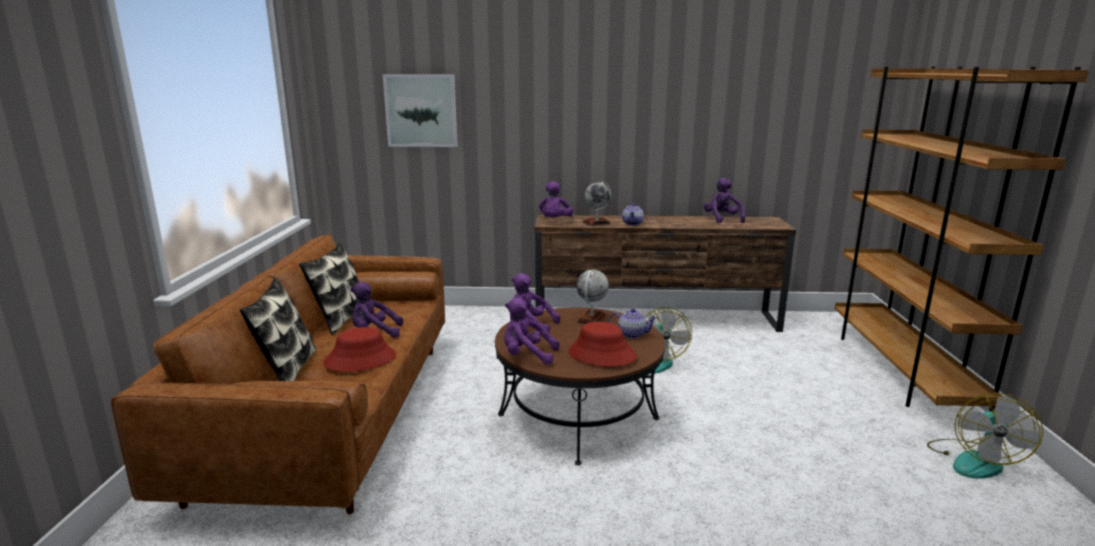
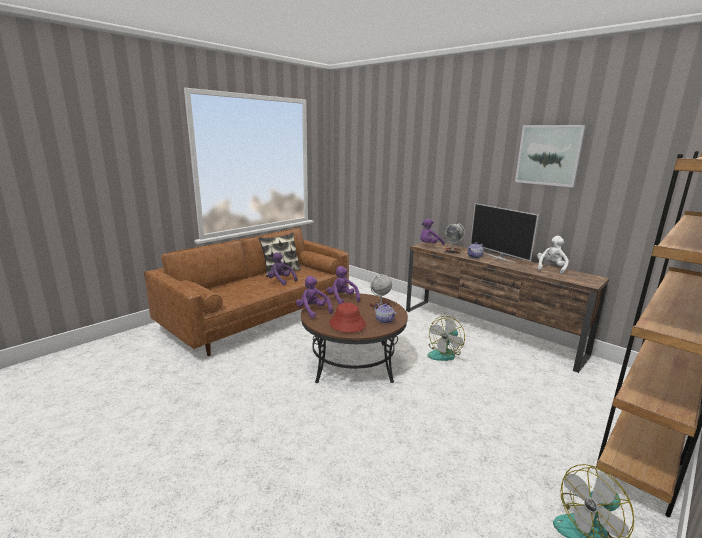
camera: 40 degrees right, 0 degrees up
pillow [240,278,316,381] -> none
red hat [323,327,396,372] -> none
picture [383,74,458,147] -> picture moved to [515,125,586,187]
purple plush toy [704,177,745,223] -> white plush toy [537,236,569,275]
none -> television [470,203,539,263]

